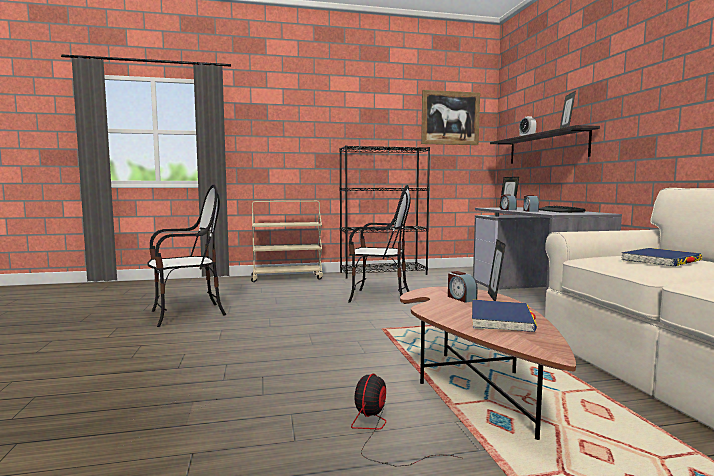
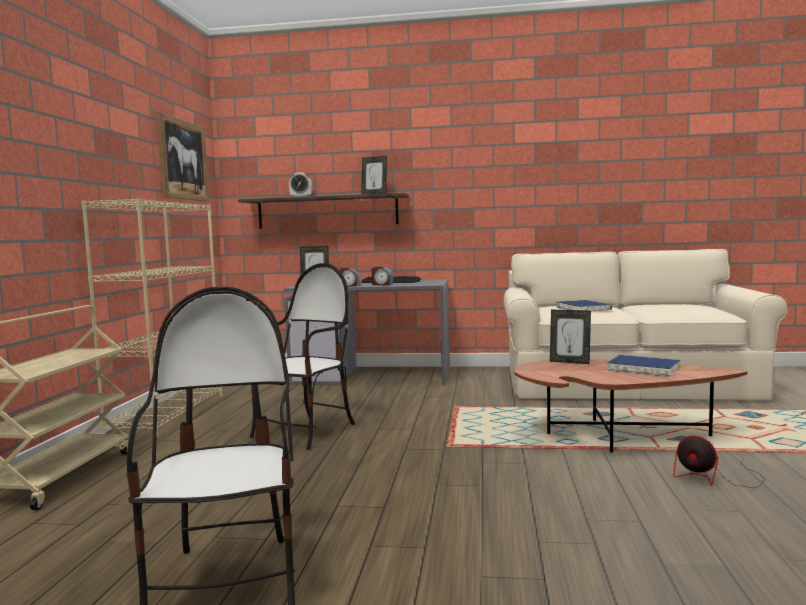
camera: 70 degrees left, 0 degrees up
black bookcase [339,145,430,279] -> beige bookcase [81,198,223,437]
alarm clock [448,271,478,303] -> none

